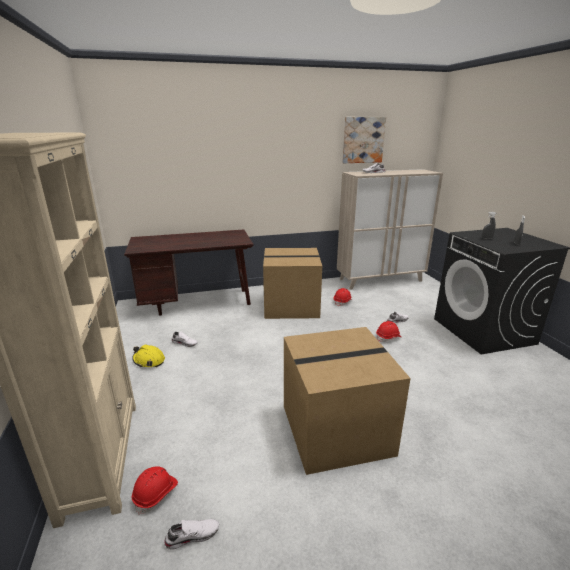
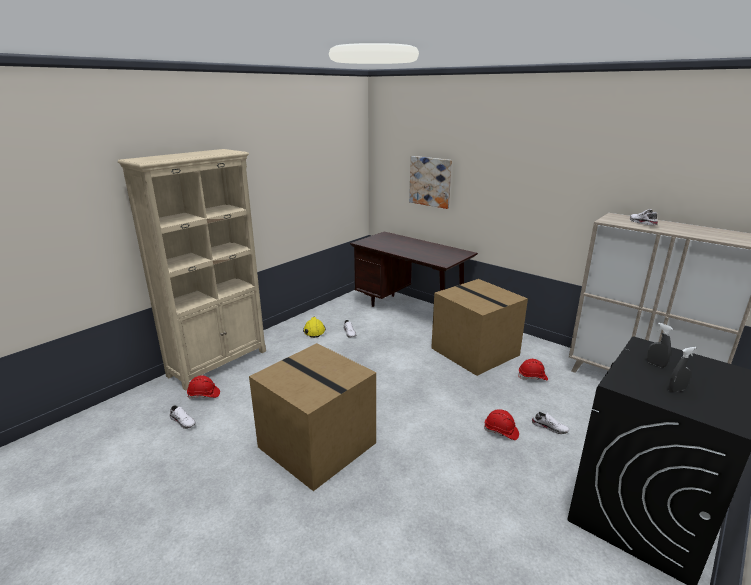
camera: 55 degrees right, 0 degrees up
picture [342,117,386,163] -> picture moved to [409,156,452,209]

